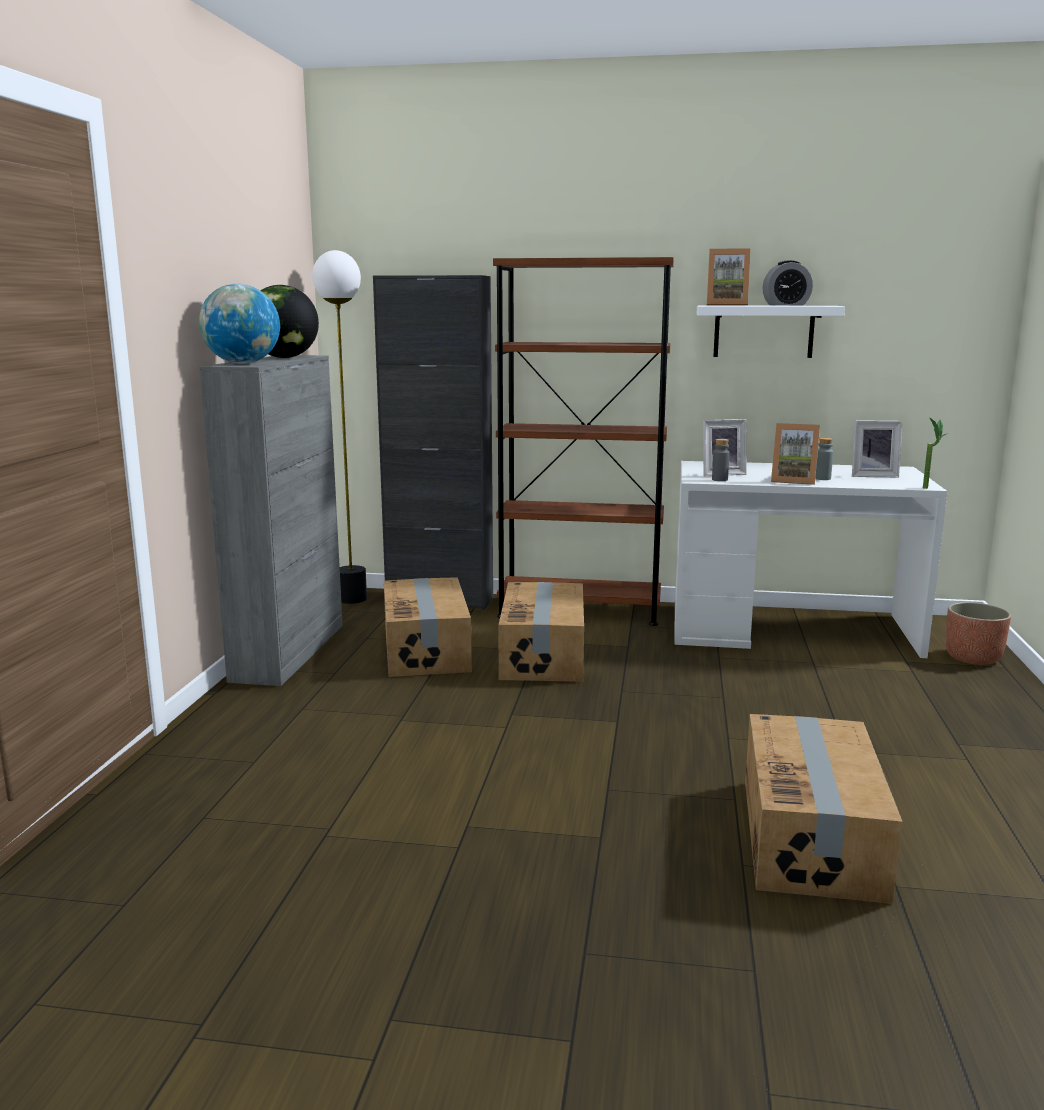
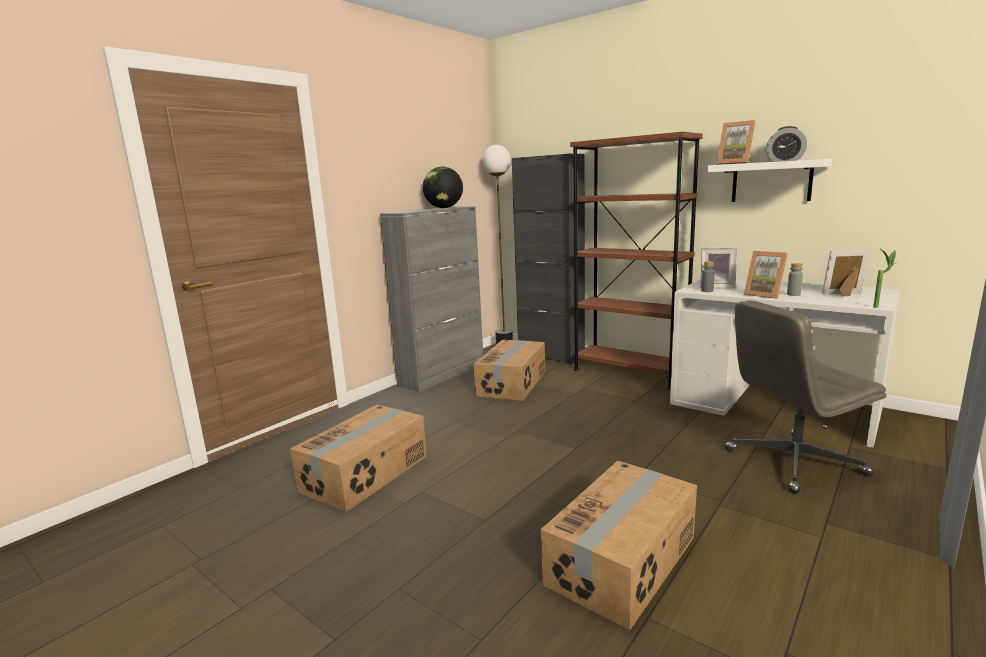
camera: 30 degrees right, 0 degrees up
globe [199,284,280,364] -> none
cardboard box [498,582,584,682] -> cardboard box moved to [290,405,426,512]
picture frame [852,420,902,478] -> picture frame turned 150 degrees clockwise [822,249,870,296]
planter [946,602,1011,665] -> none
none -> grey office chair [725,300,887,494]

